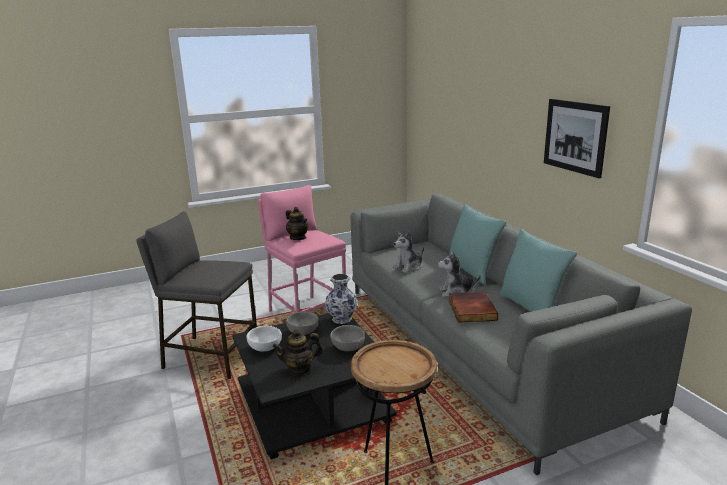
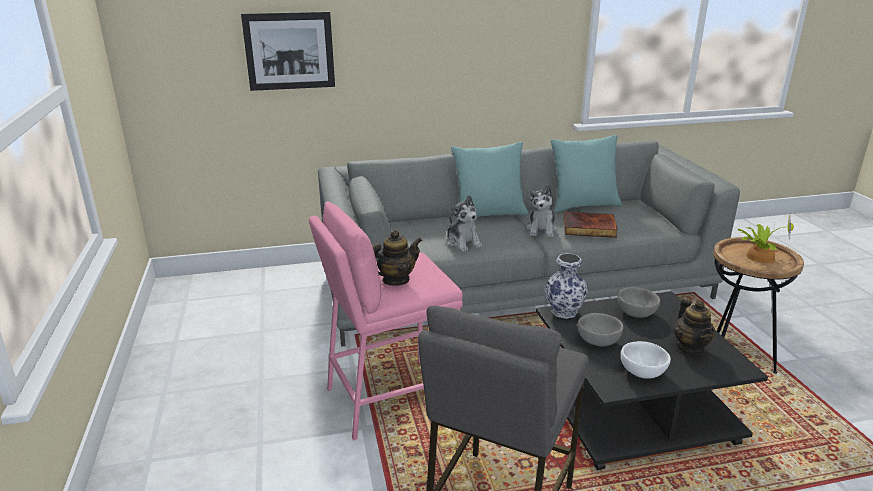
camera: 80 degrees left, 5 degrees up
picture [544,99,610,178] -> picture moved to [241,12,335,91]
none -> potted plant [737,213,794,263]

